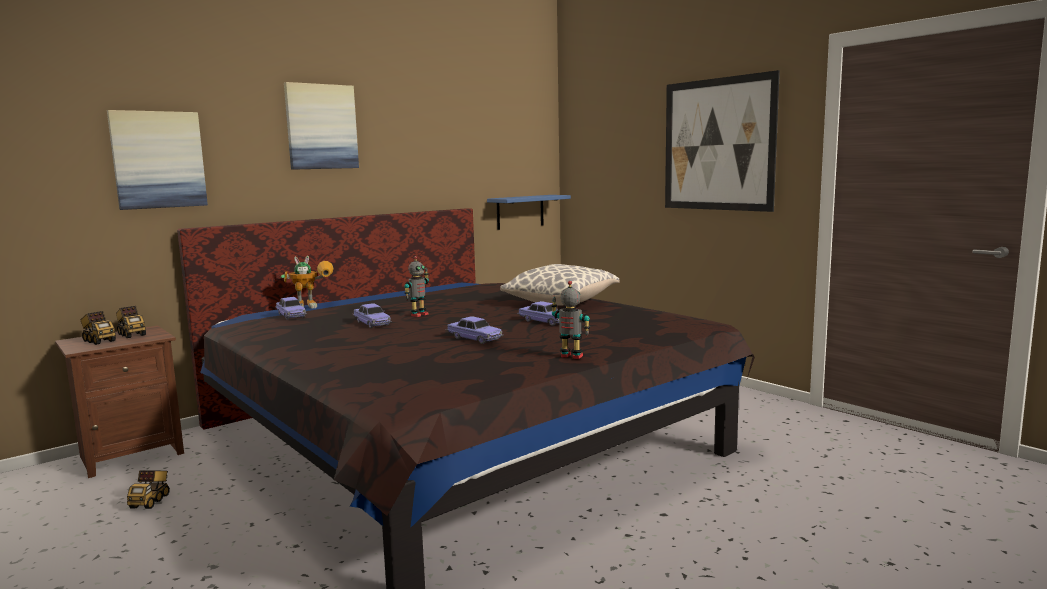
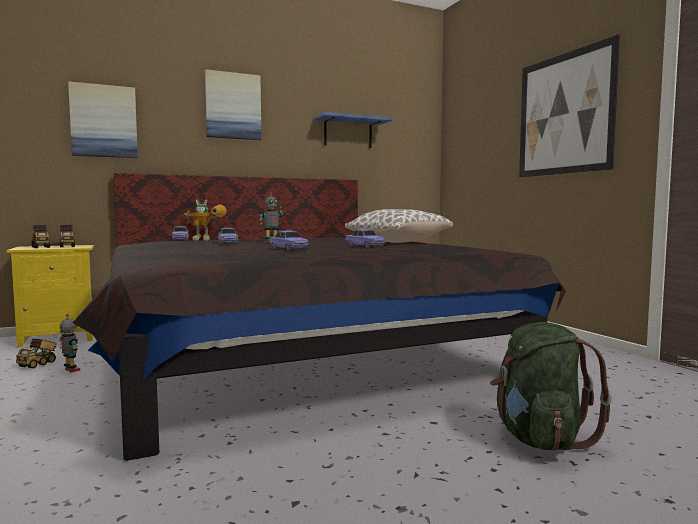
camera: 15 degrees right, 5 degrees down
brown nightstand [55,326,184,478] -> yellow nightstand [6,245,94,348]
blue shelf [487,195,571,230] -> blue shelf moved to [314,112,393,148]
toy robot [551,281,590,359] -> toy robot moved to [60,314,80,373]
none -> green backpack [490,322,612,451]

